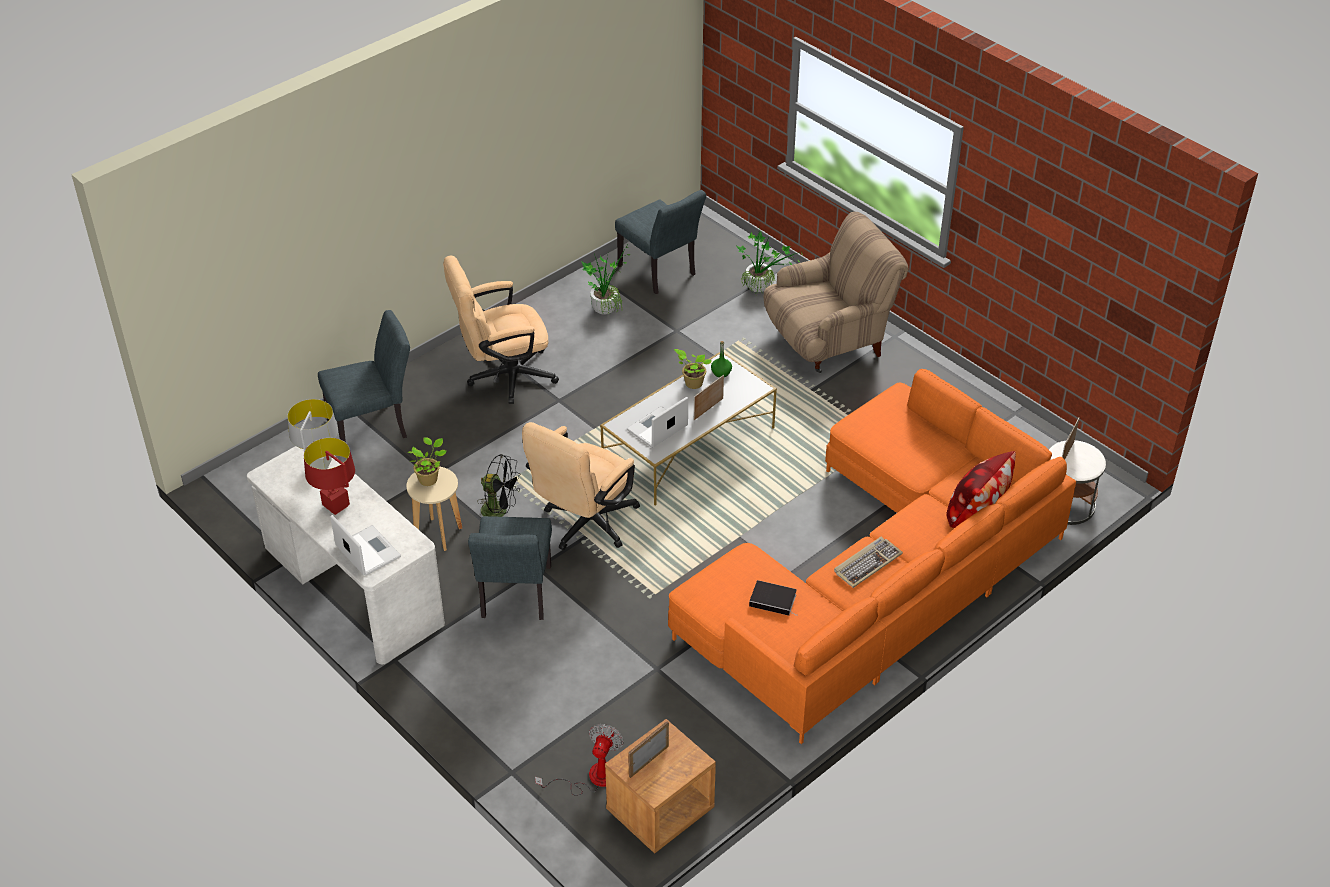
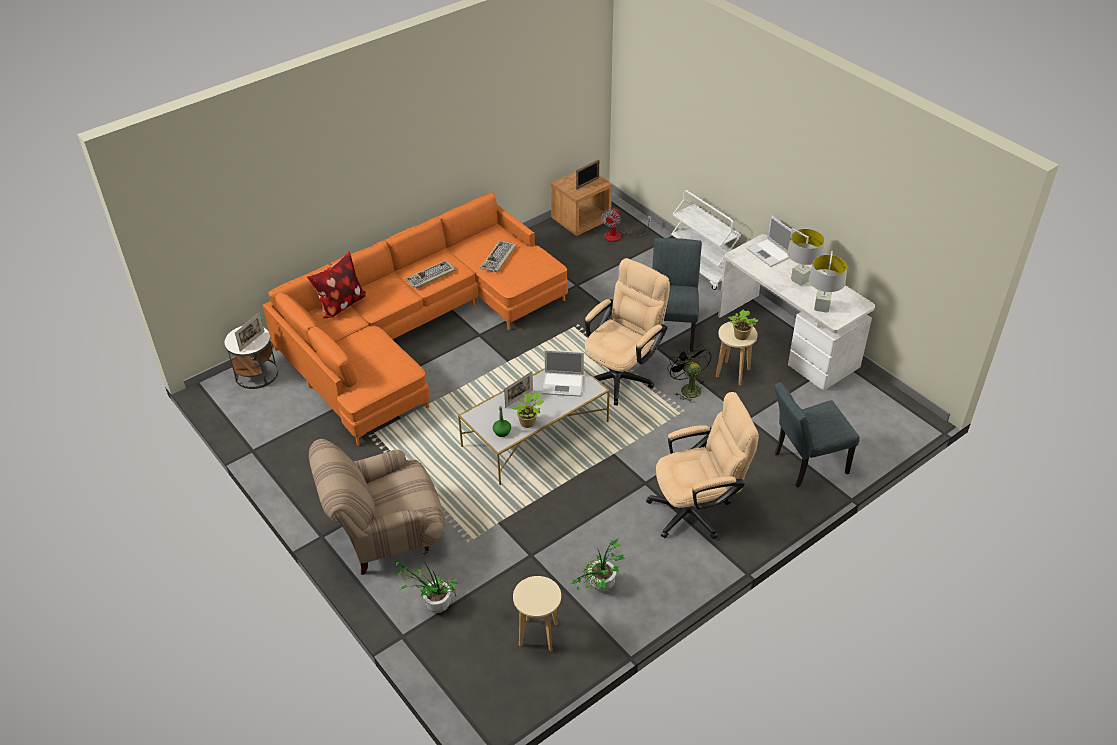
camera: 175 degrees left, 0 degrees up
red table lamp [304,438,355,515] -> grey table lamp [787,228,825,286]
black fan [477,454,521,517] -> black fan turned 45 degrees clockwise [667,344,711,403]
grey chair [615,190,706,294] -> beige stool [513,576,561,651]
laptop [627,397,688,448] -> laptop turned 45 degrees clockwise [542,350,584,397]
book [749,580,797,616] -> keyboard [480,240,516,272]
none -> white cart [671,190,741,290]

